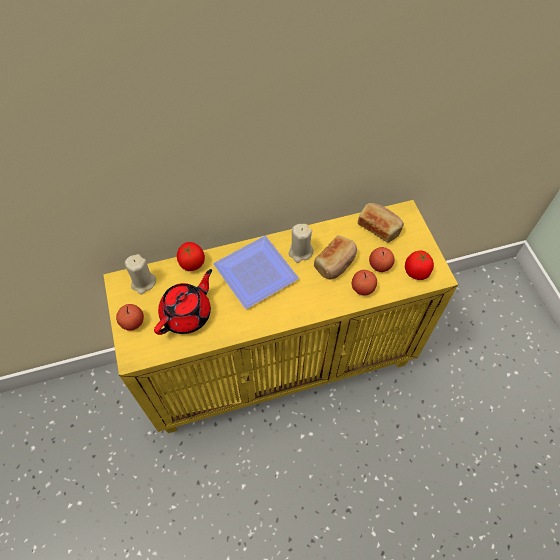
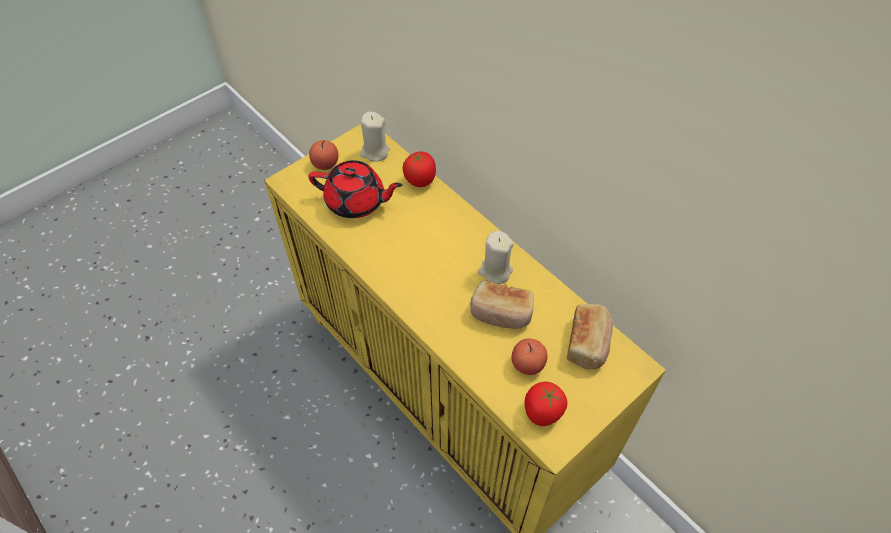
camera: 65 degrees right, 5 degrees down
plate [213,236,299,309] -> none
apple [352,270,377,295] -> none

